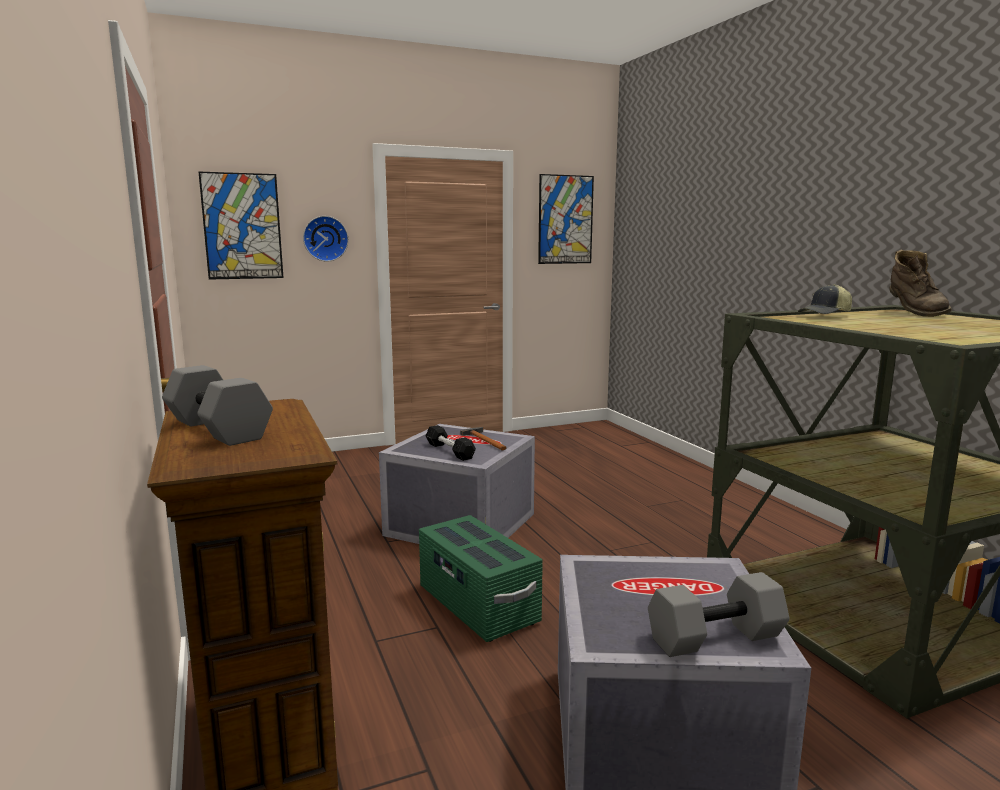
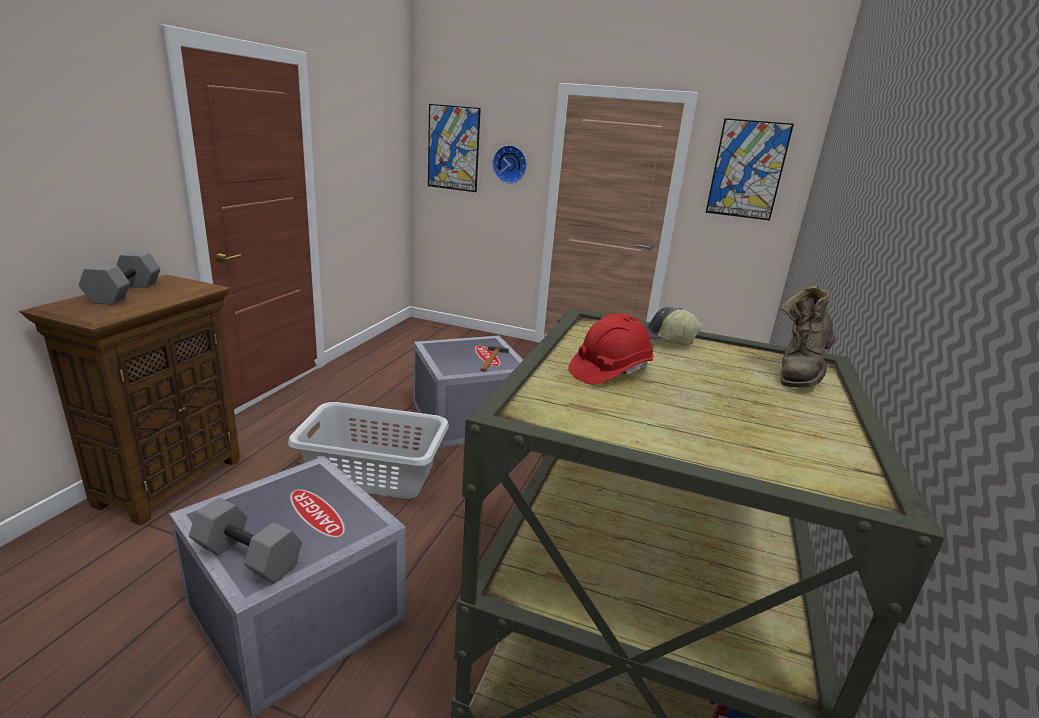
camera: 40 degrees right, 10 degrees up
green storage box [419,515,543,642] -> grey laundry basket [288,402,449,499]
black dumbbell [426,425,476,461] -> none
none -> red hard hat [568,314,654,385]

